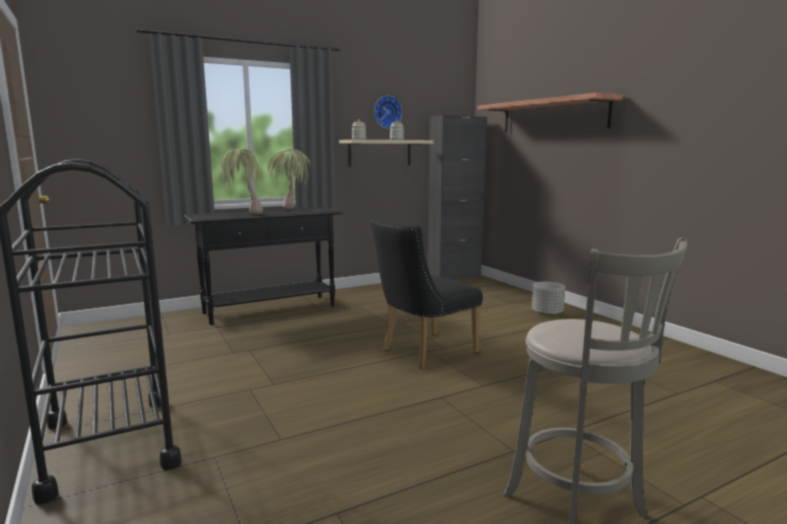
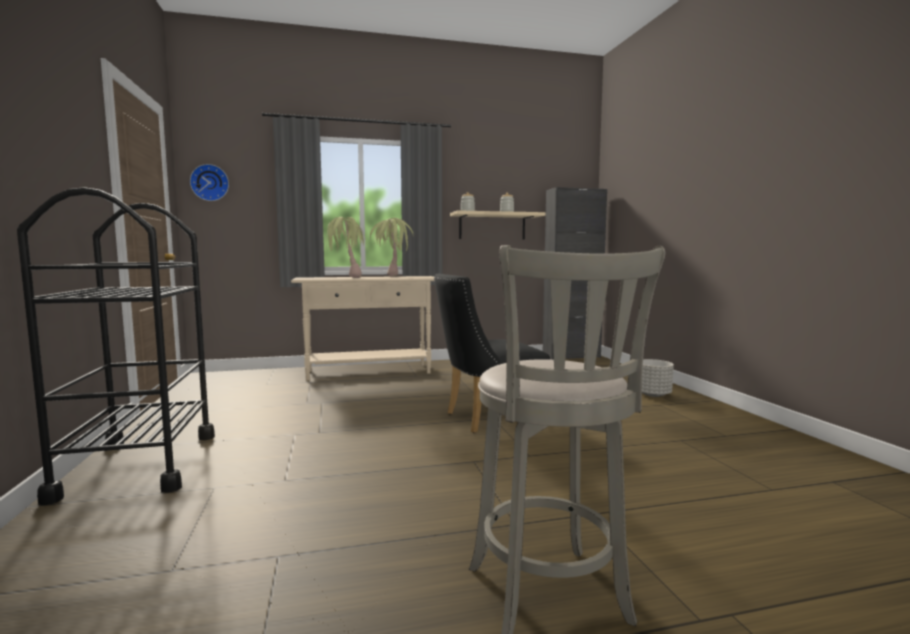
camera: 15 degrees right, 5 degrees down
black console table [184,207,343,325] -> beige console table [291,276,434,380]
wall clock [374,96,402,129] -> wall clock moved to [190,164,229,201]
shelf [477,93,623,132] -> none

